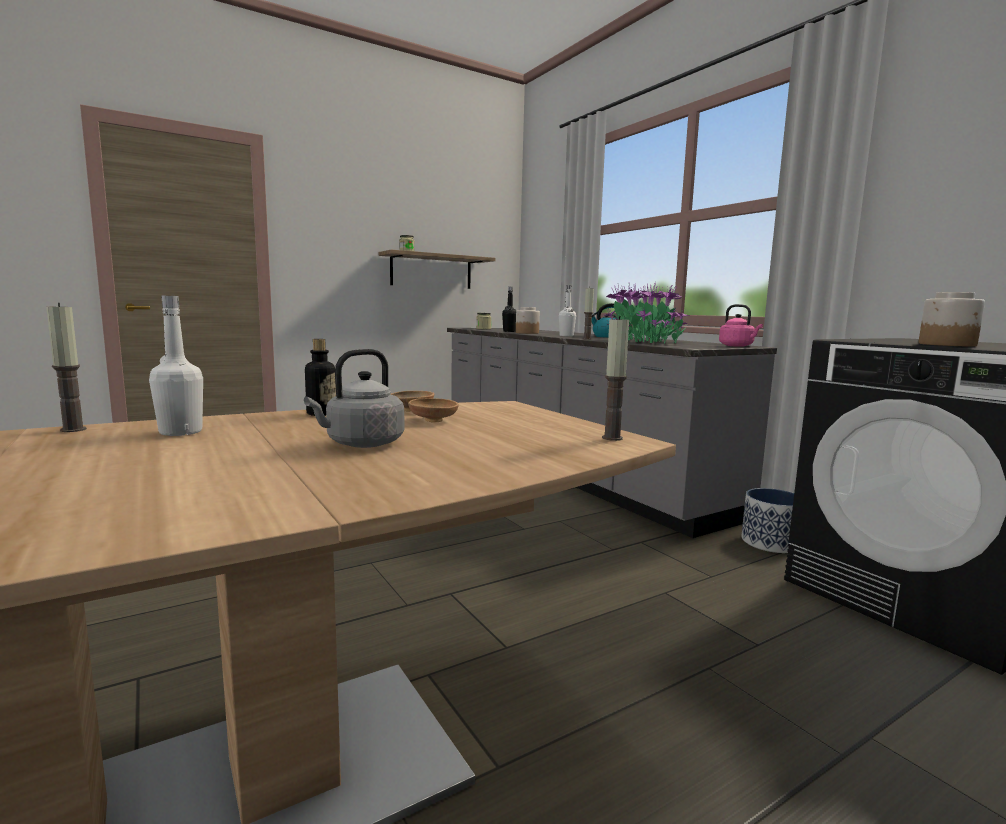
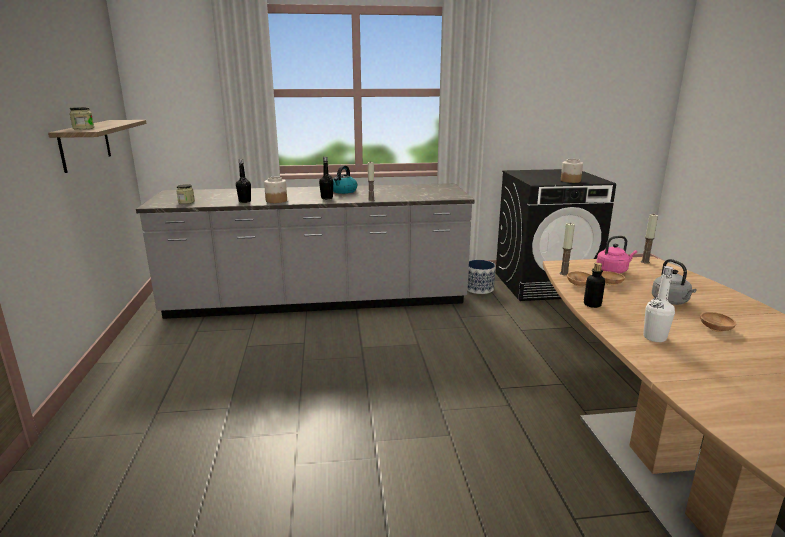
camera: 65 degrees left, 10 degrees up
candle [46,303,86,432] -> candle moved to [560,222,575,275]
white bottle [559,285,576,336] -> black bottle [319,157,333,199]
potted plant [603,282,690,344] -> none
pink kettle [719,304,763,347] -> pink kettle moved to [596,236,637,274]
none -> brown bowl [700,312,736,332]

